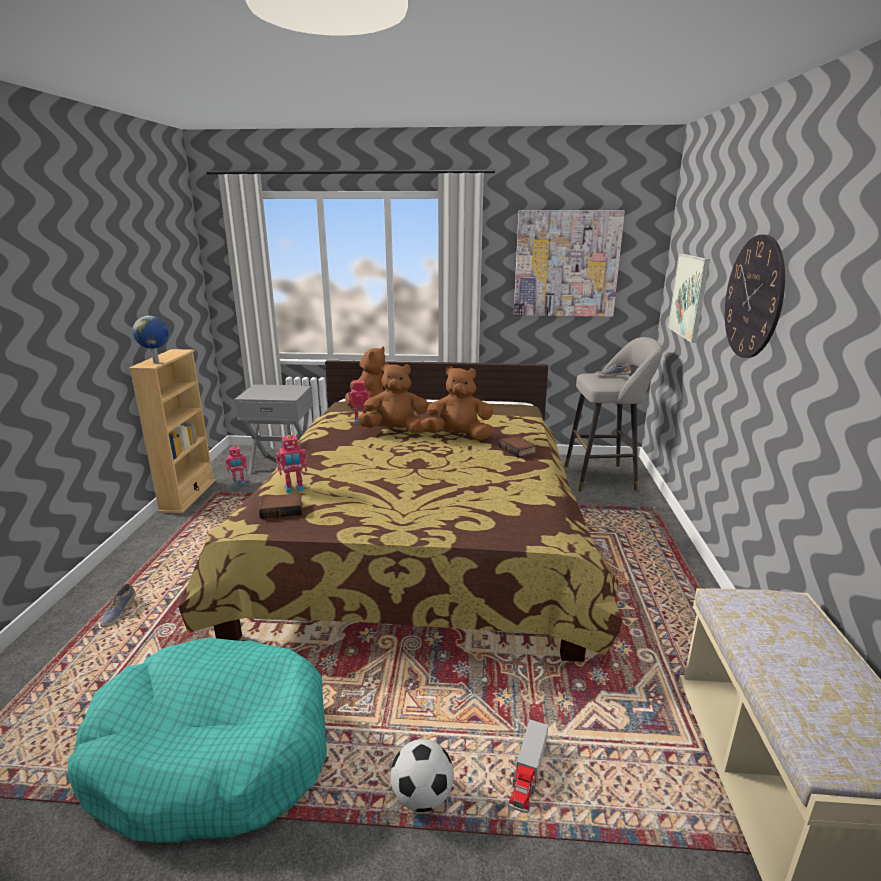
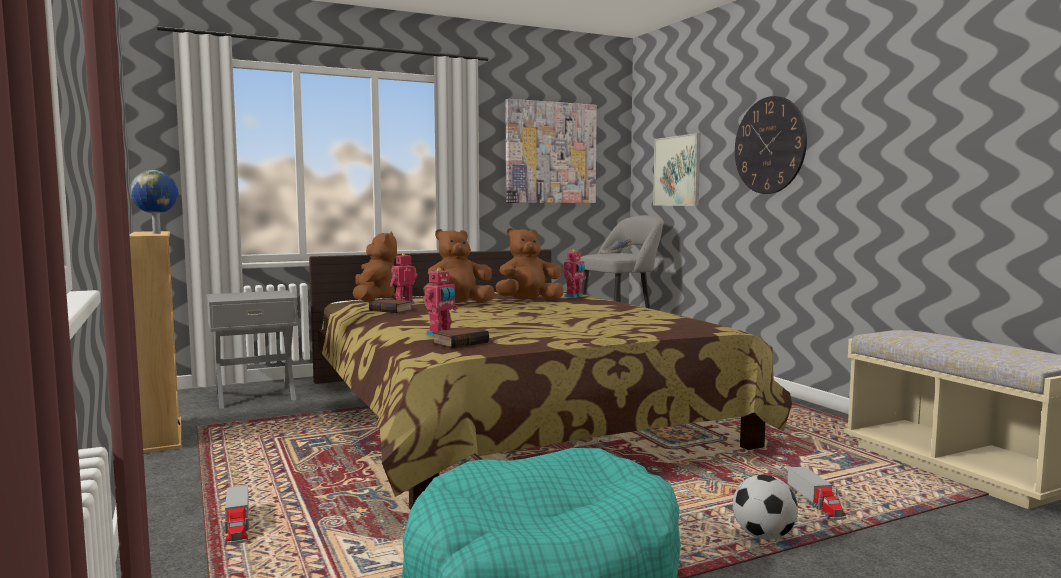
camera: 30 degrees left, 15 degrees down
shoe [100,583,136,628] -> toy truck [224,485,249,545]
toy robot [225,446,247,485] -> toy robot moved to [563,249,586,298]
book [498,436,537,458] -> book moved to [369,299,413,313]

